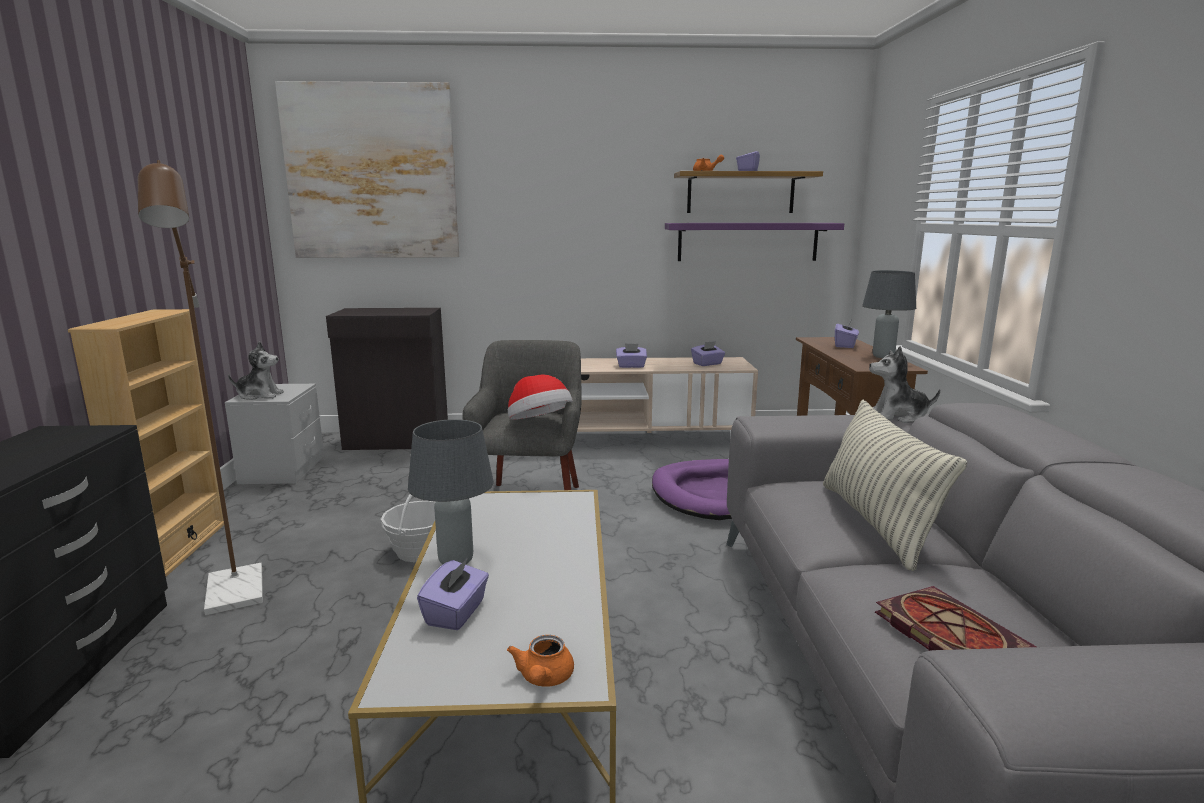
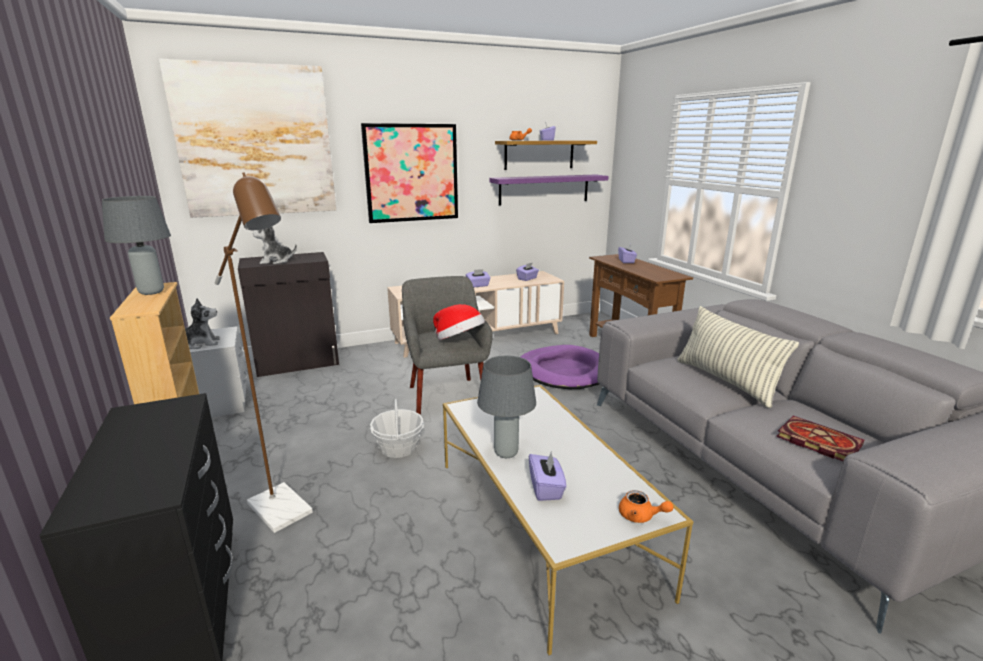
camera: 20 degrees left, 5 degrees up
orange teapot [507,635,574,687] -> orange teapot turned 45 degrees counterclockwise [619,490,674,523]
grey table lamp [862,270,916,358] -> grey table lamp moved to [102,196,171,295]
plush toy [869,346,940,423] -> plush toy moved to [253,226,297,264]
none -> picture [361,123,458,223]

